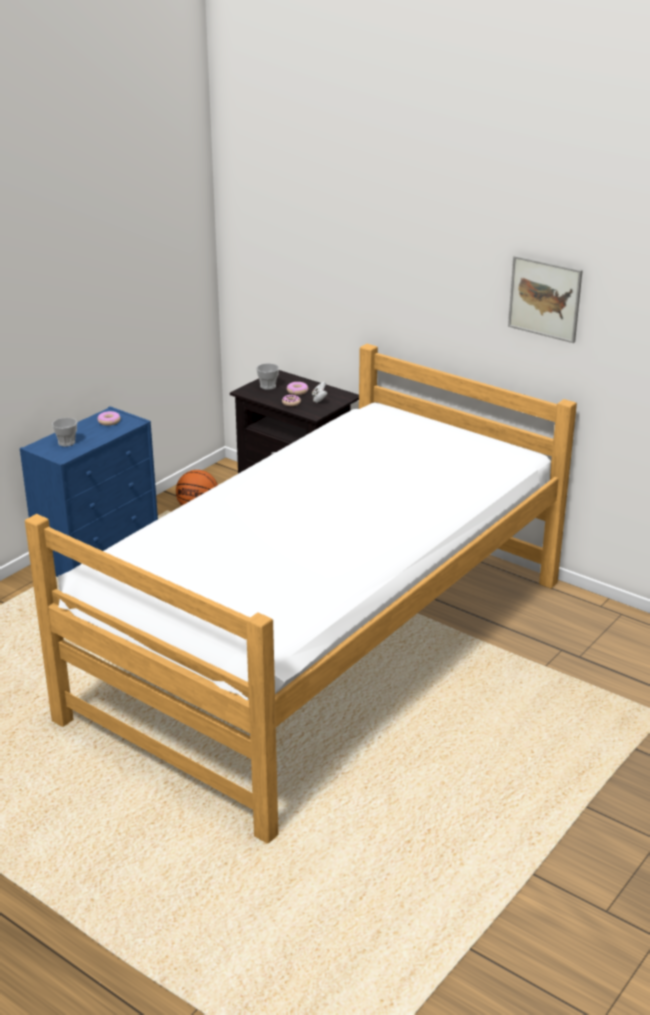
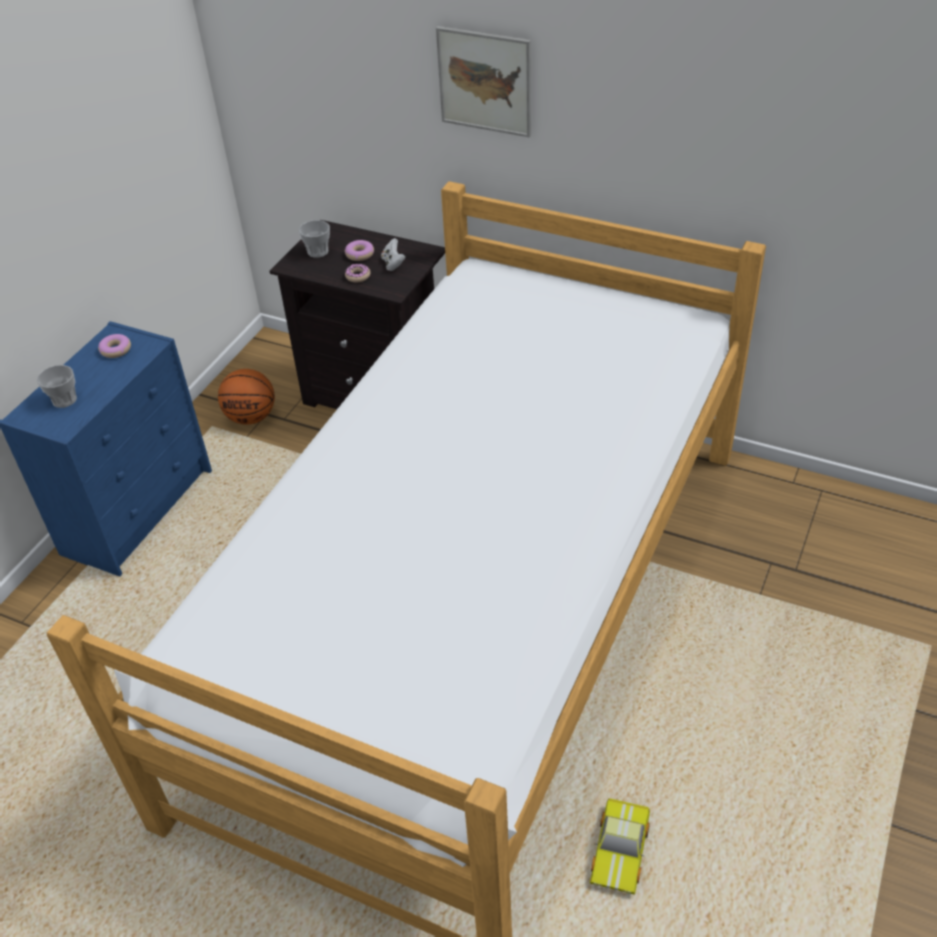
camera: 10 degrees left, 15 degrees up
picture [508,255,583,343] -> picture moved to [436,26,531,137]
none -> toy car [590,798,650,895]

